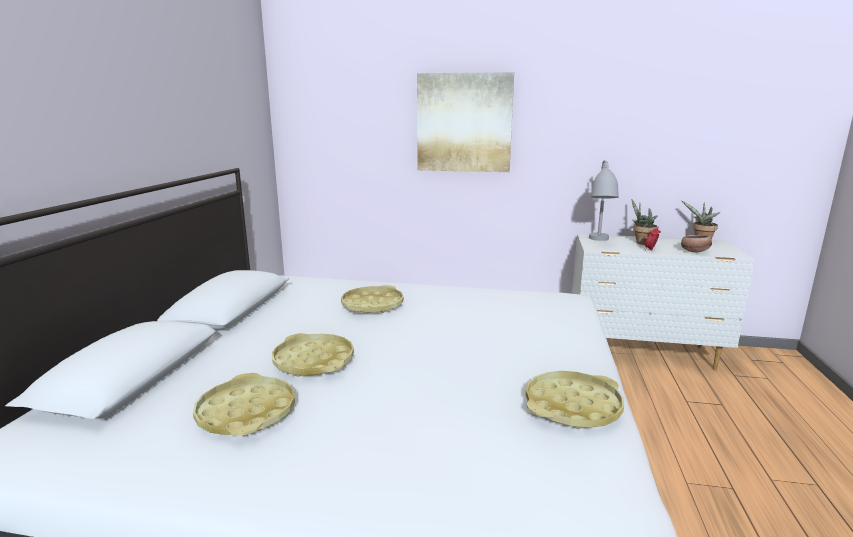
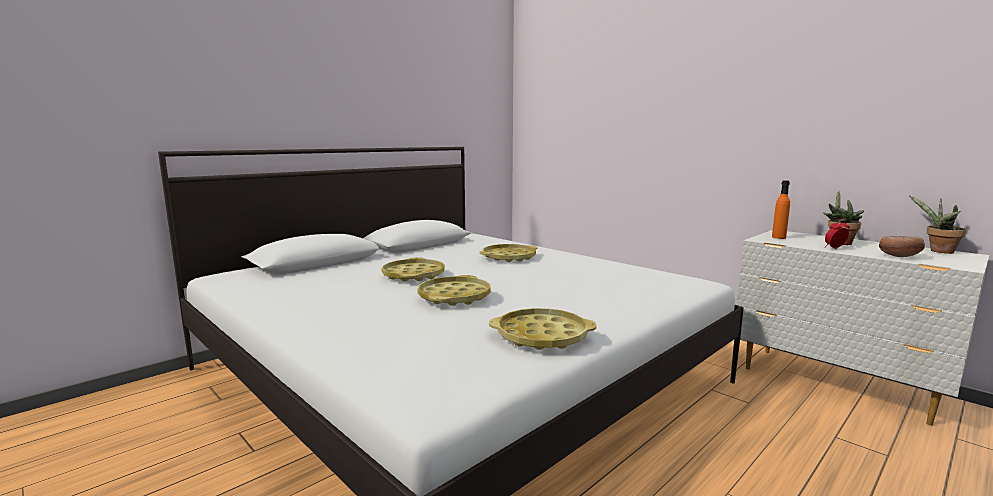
camera: 35 degrees right, 5 degrees down
yellow tray [193,373,295,436] -> yellow tray moved to [417,275,491,306]
picture [417,72,514,172] -> none
grey table lamp [589,160,619,241] -> orange bottle [772,180,790,239]

